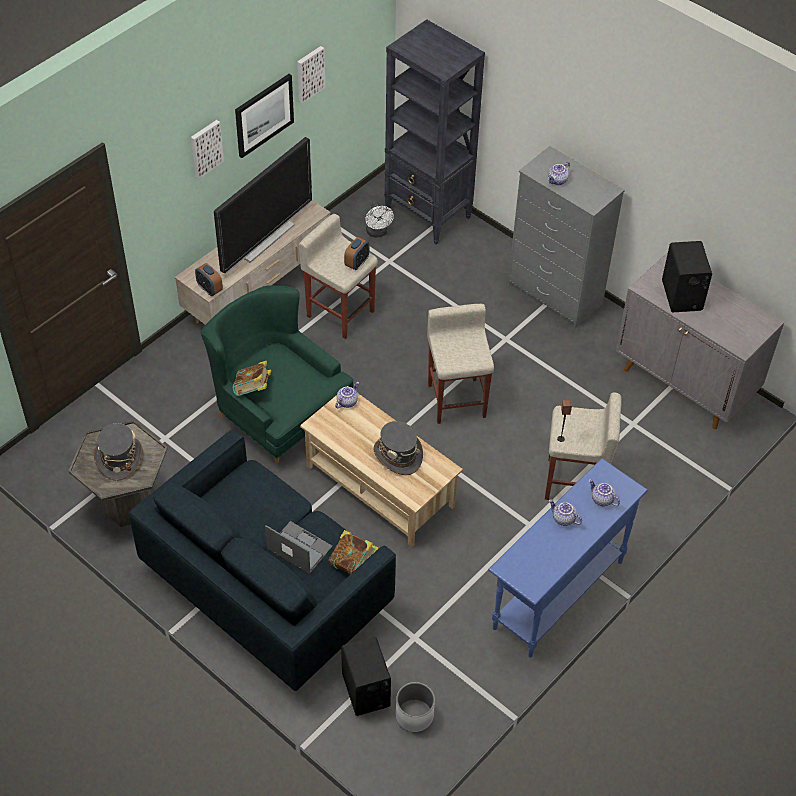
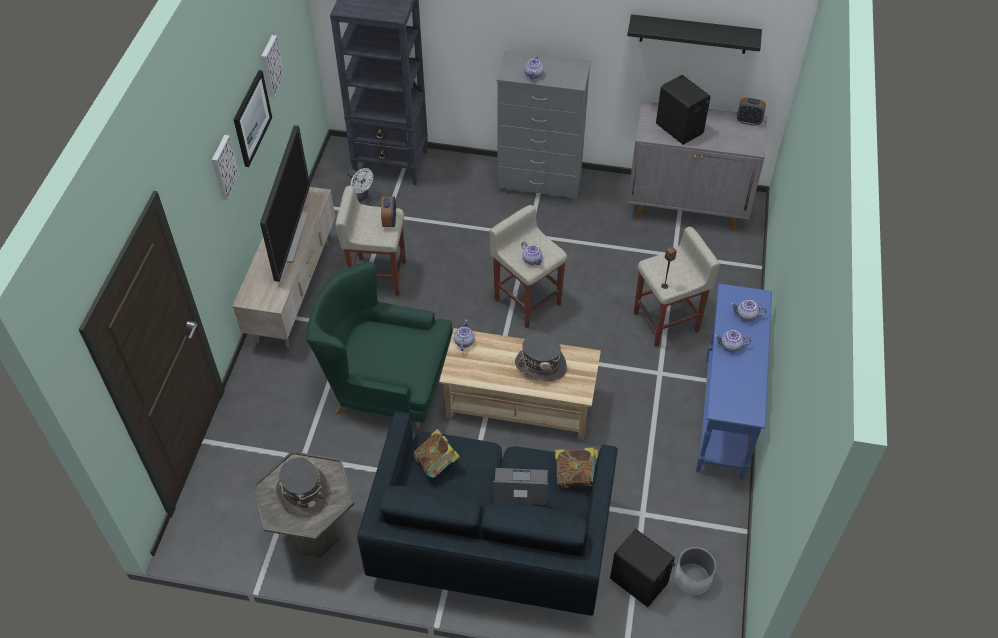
camera: 30 degrees left, 0 degrees up
alarm clock [195,263,223,296] -> alarm clock moved to [737,98,766,126]
book [233,361,271,396] -> book moved to [414,429,460,478]
none -> teapot [521,242,544,265]
none -> black shelf [627,14,762,54]

